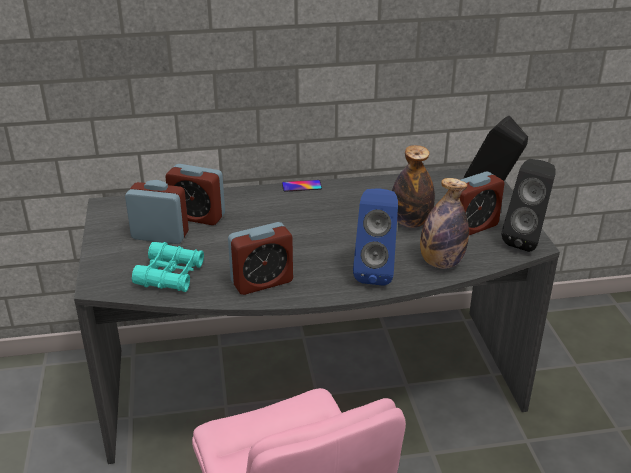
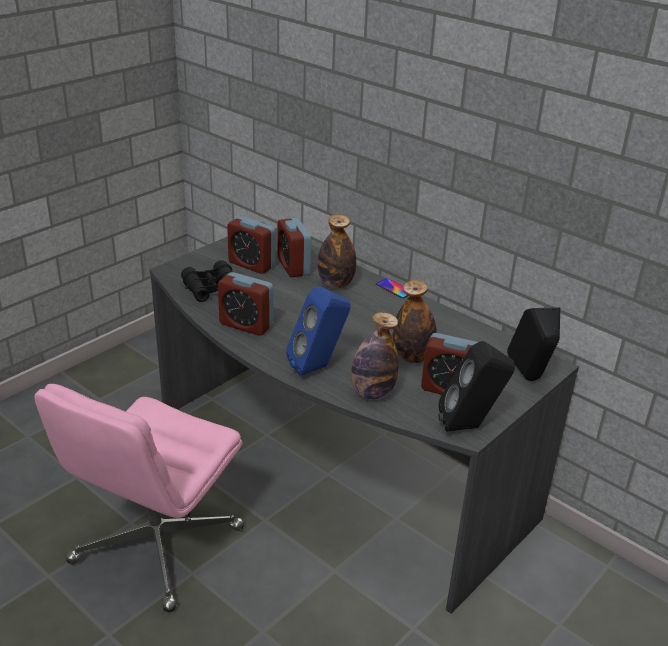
camera: 50 degrees right, 0 degrees up
alarm clock [125,180,189,244] -> alarm clock turned 150 degrees clockwise [227,216,276,274]
turquoise binoculars [132,242,204,292] -> black binoculars [181,260,232,302]
none -> bottle [318,214,356,288]

